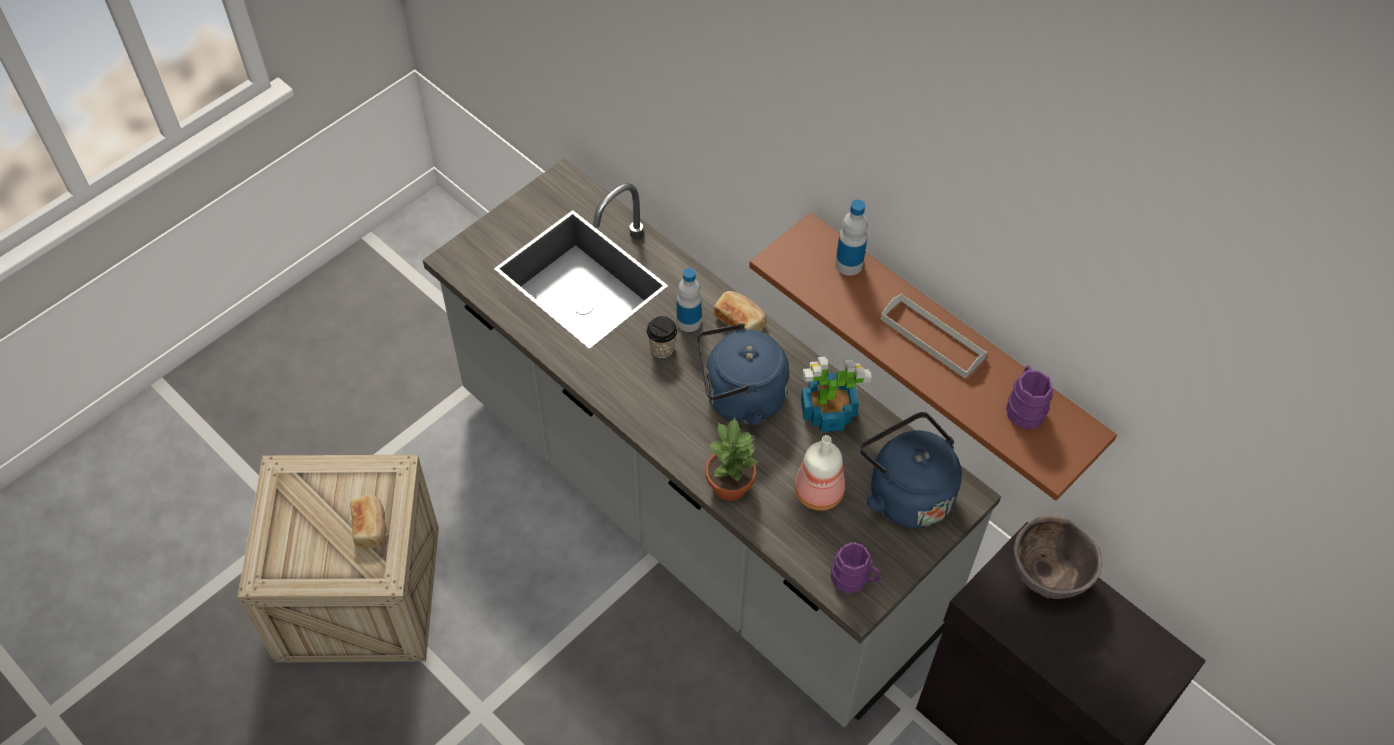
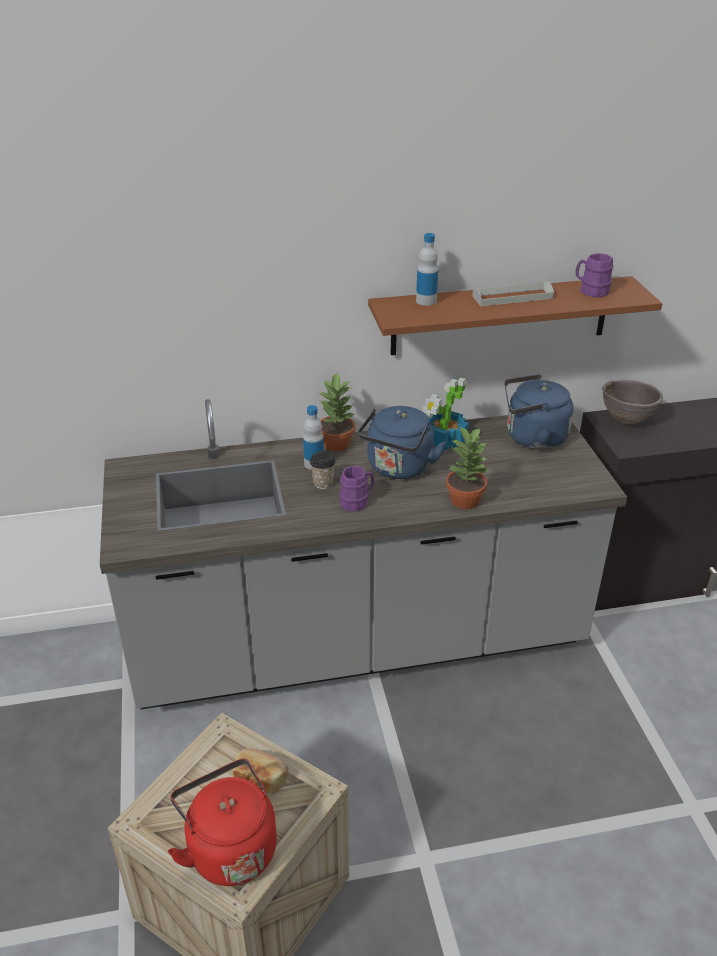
camera: 55 degrees left, 20 degrees down
bread [714,291,767,332] -> potted plant [319,372,355,452]
bottle [795,435,845,511] -> none
purple mug [831,542,881,594] -> purple mug moved to [339,466,375,512]
none -> red kettle [168,759,277,886]

